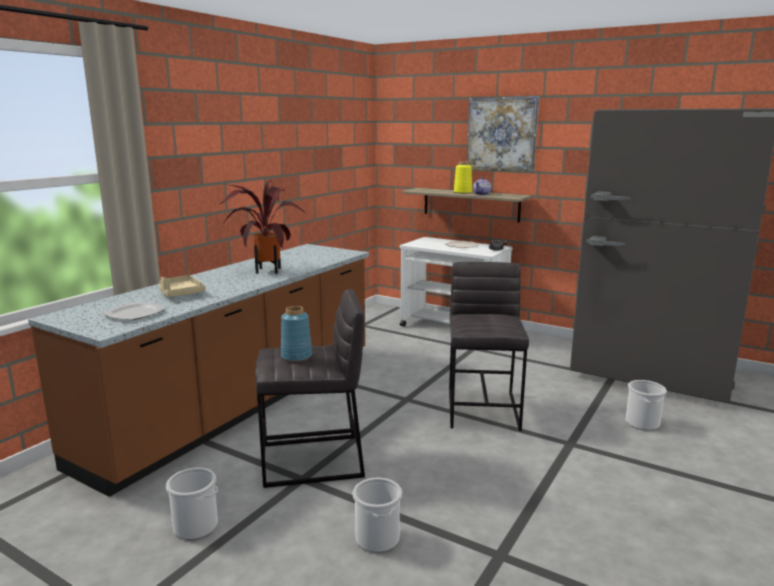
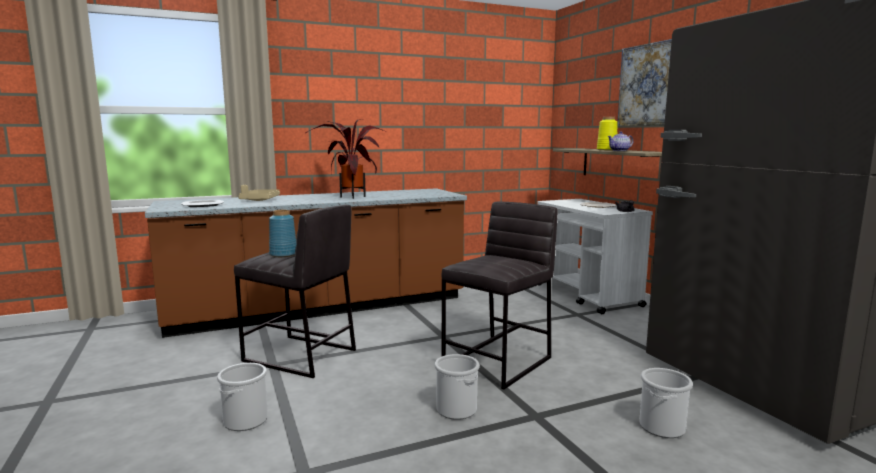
camera: 35 degrees right, 5 degrees down
bucket [166,468,218,540] -> bucket moved to [434,354,480,420]

